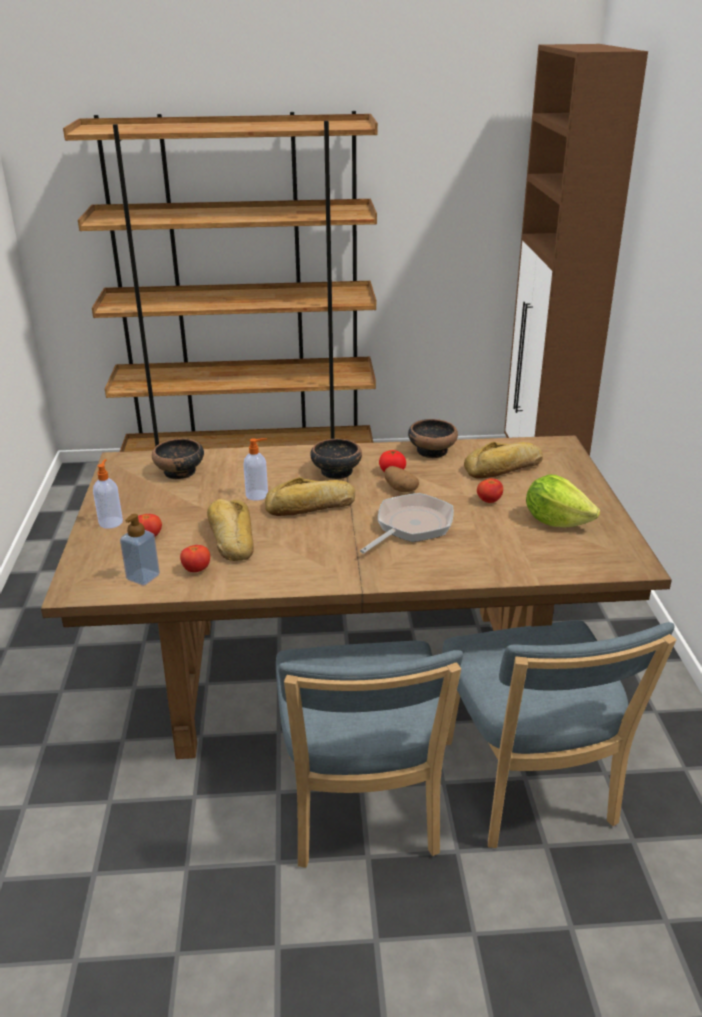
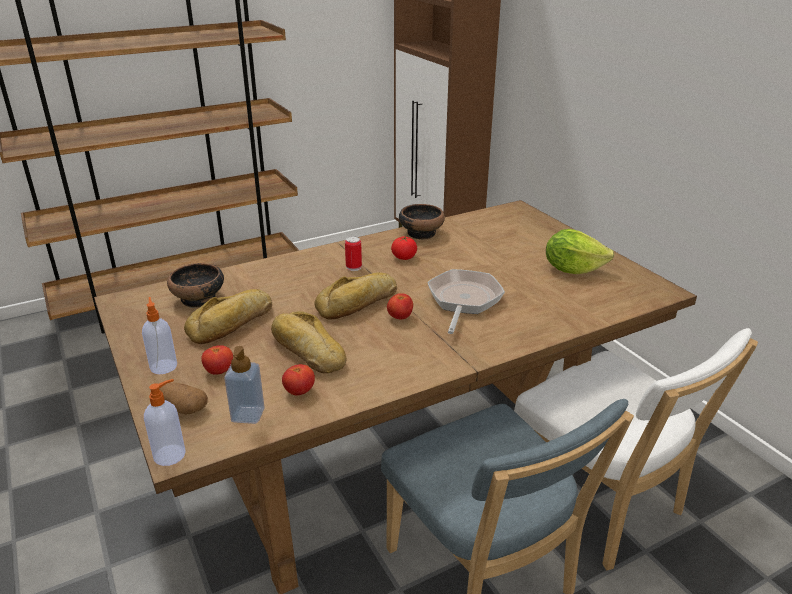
camera: 25 degrees left, 0 degrees up
soap dispenser [243,438,268,501] -> soap dispenser moved to [144,379,186,466]
bowl [310,439,362,479] -> can [345,236,362,271]
potato [384,466,419,492] -> potato moved to [159,382,208,414]
blue chair [442,620,676,848] -> white chair [514,328,758,570]
bread [464,442,543,479] -> bread moved to [184,289,272,344]
tomato [477,478,503,503] -> tomato moved to [387,293,413,319]

